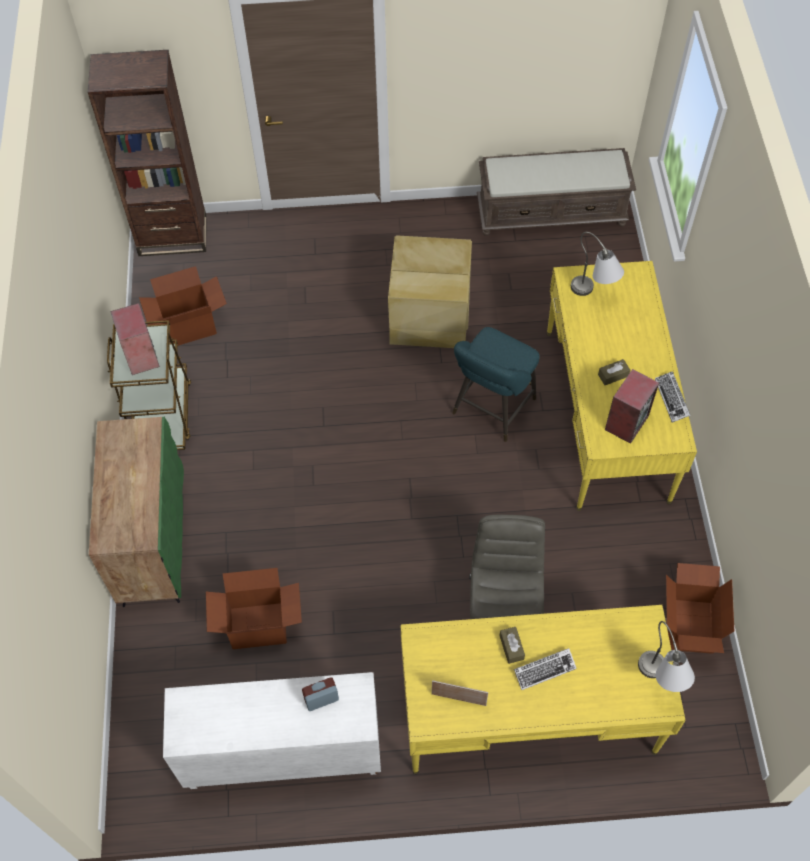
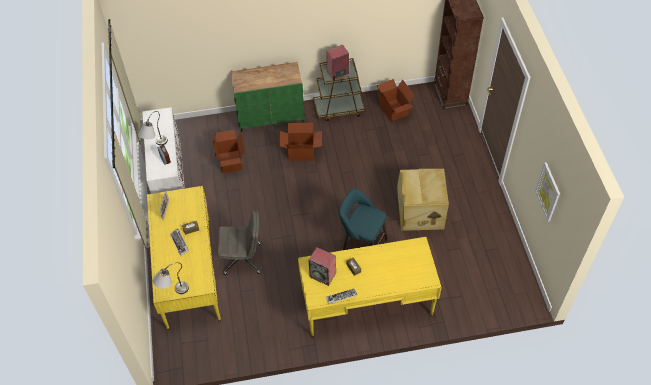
camera: 85 degrees right, 5 degrees down
brown bench [477,148,636,236] -> none
grey table lamp [571,232,624,296] -> grey table lamp moved to [139,111,168,146]
cardboard box [666,563,734,654] -> cardboard box moved to [279,123,322,161]
none -> picture [535,162,560,222]

